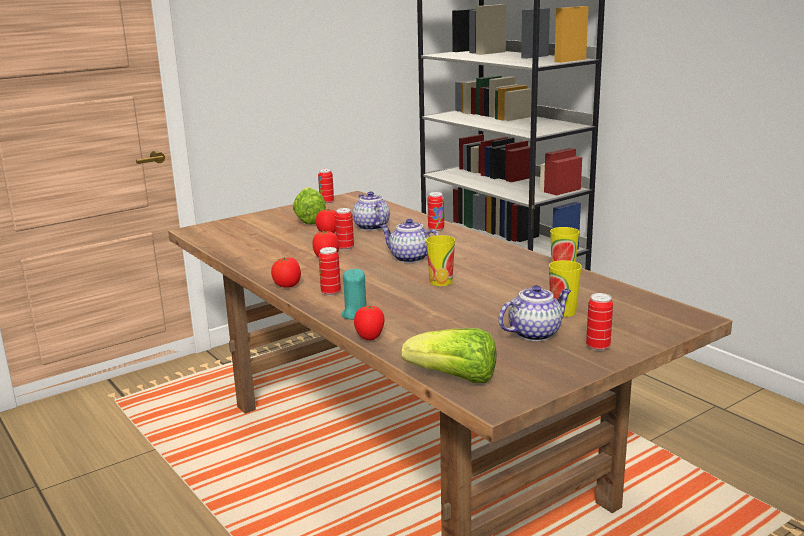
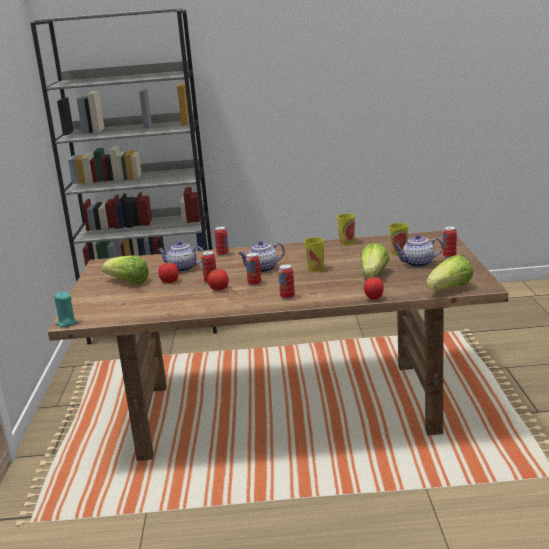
camera: 55 degrees left, 0 degrees up
tomato [271,257,301,288] -> none
can [318,169,334,204] -> can moved to [246,252,261,286]
turquoise candle [342,269,366,320] -> turquoise candle moved to [54,291,78,327]
teapot [498,285,571,341] -> teapot turned 105 degrees counterclockwise [393,234,443,268]
none -> lettuce [360,243,390,278]

